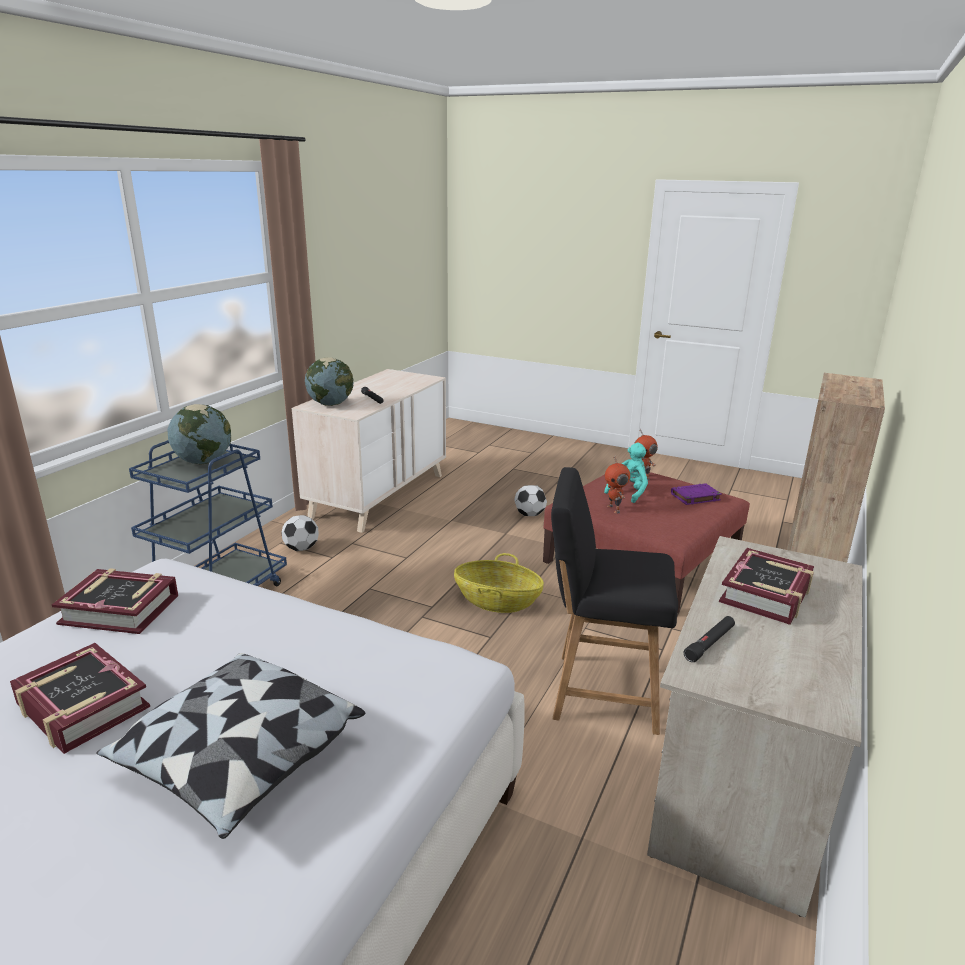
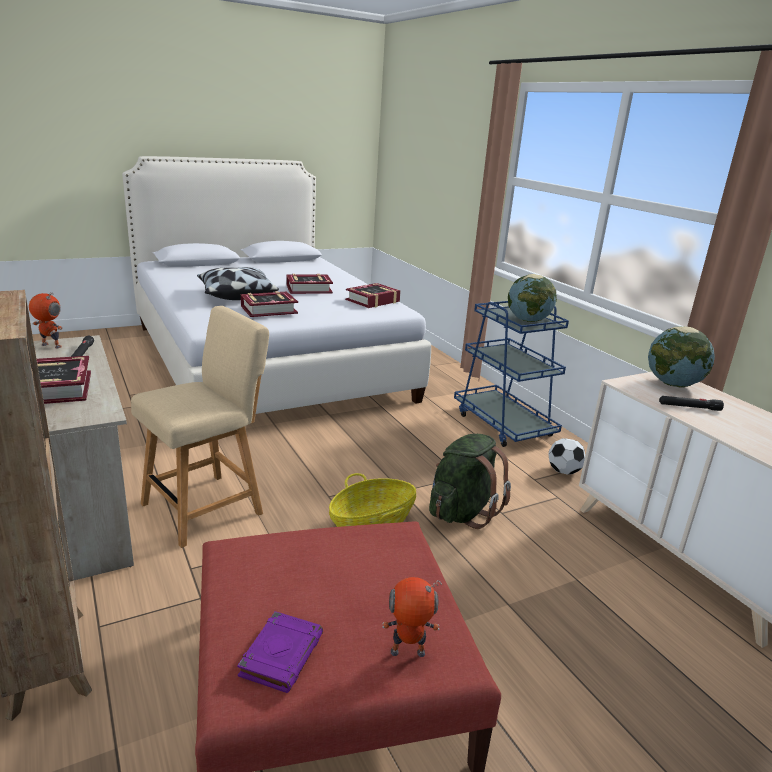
camera: 125 degrees right, 0 degrees up
football [514,485,547,516] -> none
black chair [551,467,678,735] -> beige chair [131,306,269,548]
turquoise plush toy [604,443,648,503] -> none
toy robot [605,456,630,514] -> toy robot moved to [29,292,63,348]
none -> book [241,291,298,317]
none -> green backpack [429,434,511,529]

